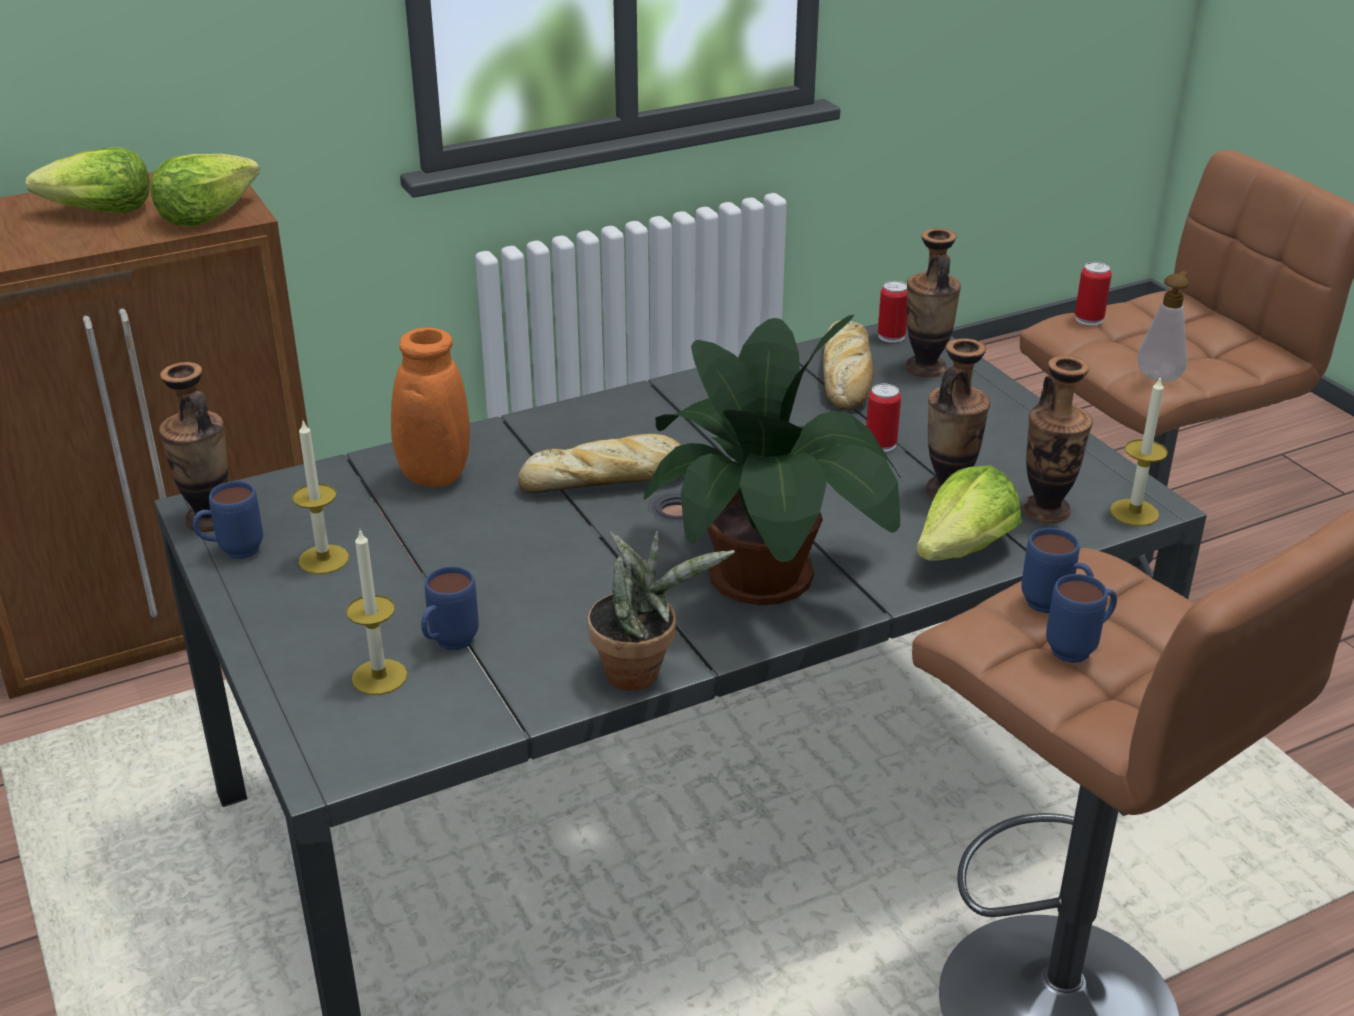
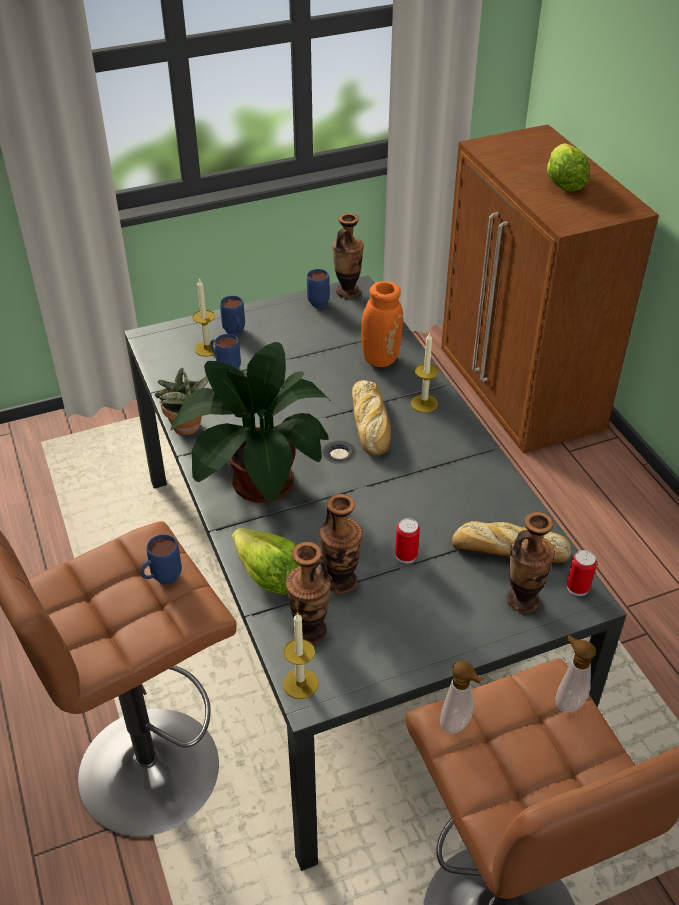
camera: 95 degrees right, 10 degrees up
lettuce [151,154,260,226] -> none
candle [292,421,349,574] -> candle moved to [411,333,439,413]
blue mug [1046,574,1117,663] -> blue mug moved to [220,296,245,335]
can [1075,262,1112,326] -> soap dispenser [555,635,596,712]

